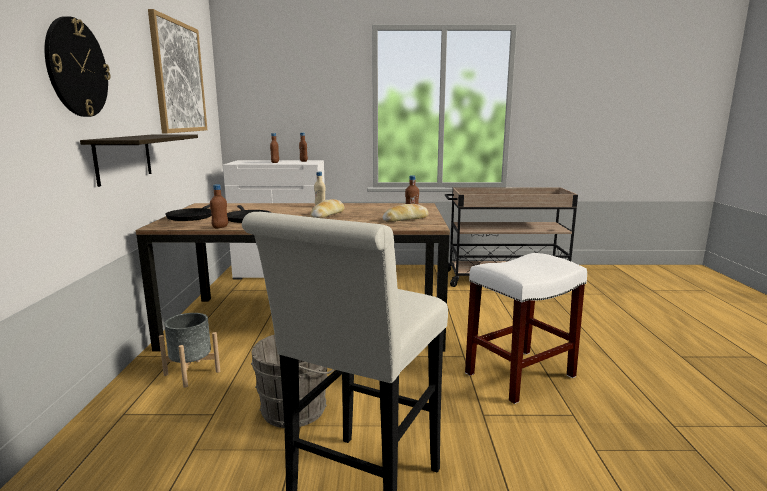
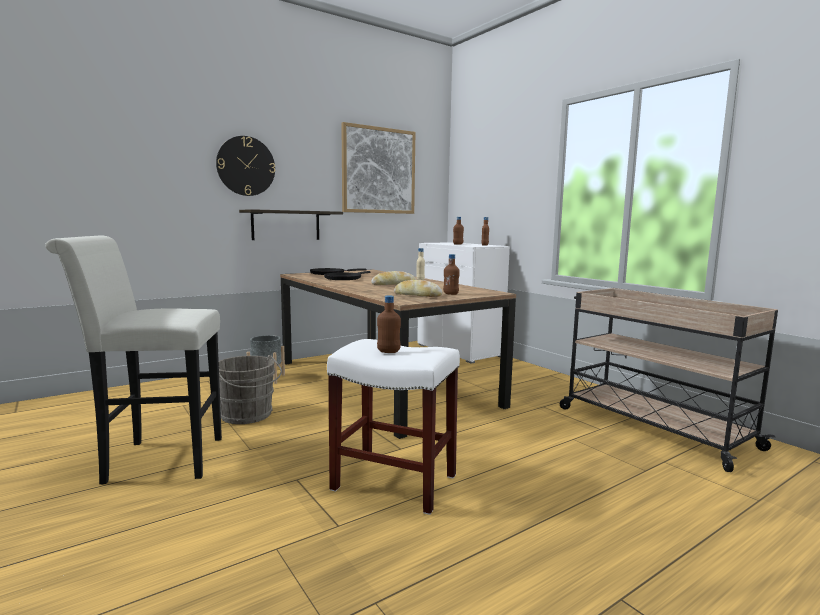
camera: 55 degrees right, 5 degrees down
brown bottle [210,184,228,228] -> brown bottle moved to [377,295,401,353]

